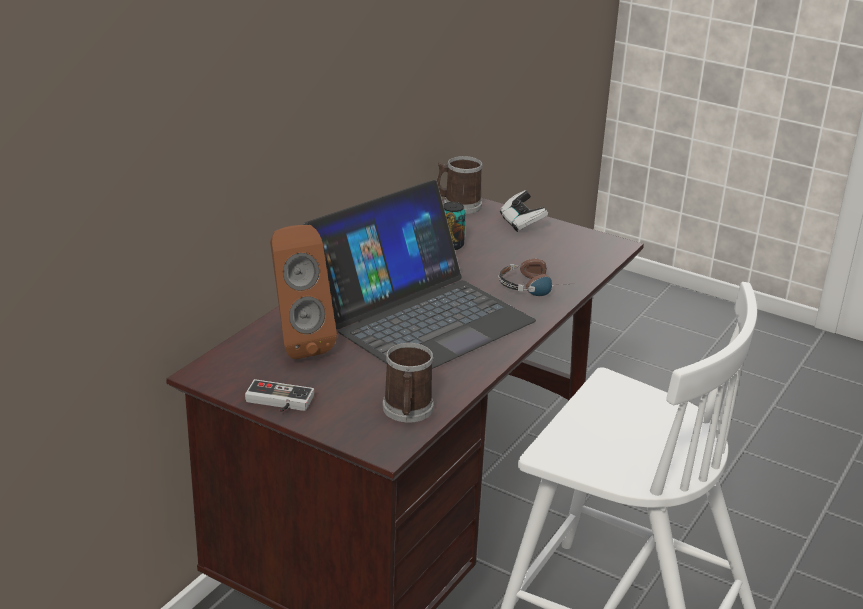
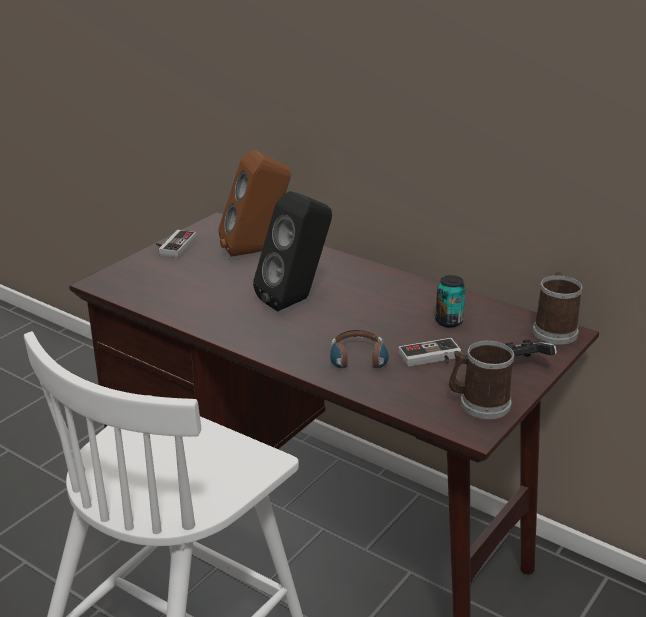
camera: 95 degrees right, 0 degrees up
laptop [303,180,536,369] -> black speaker [253,191,332,312]
mug [383,343,434,422] -> mug moved to [449,341,515,419]
none -> game controller [398,338,461,367]

